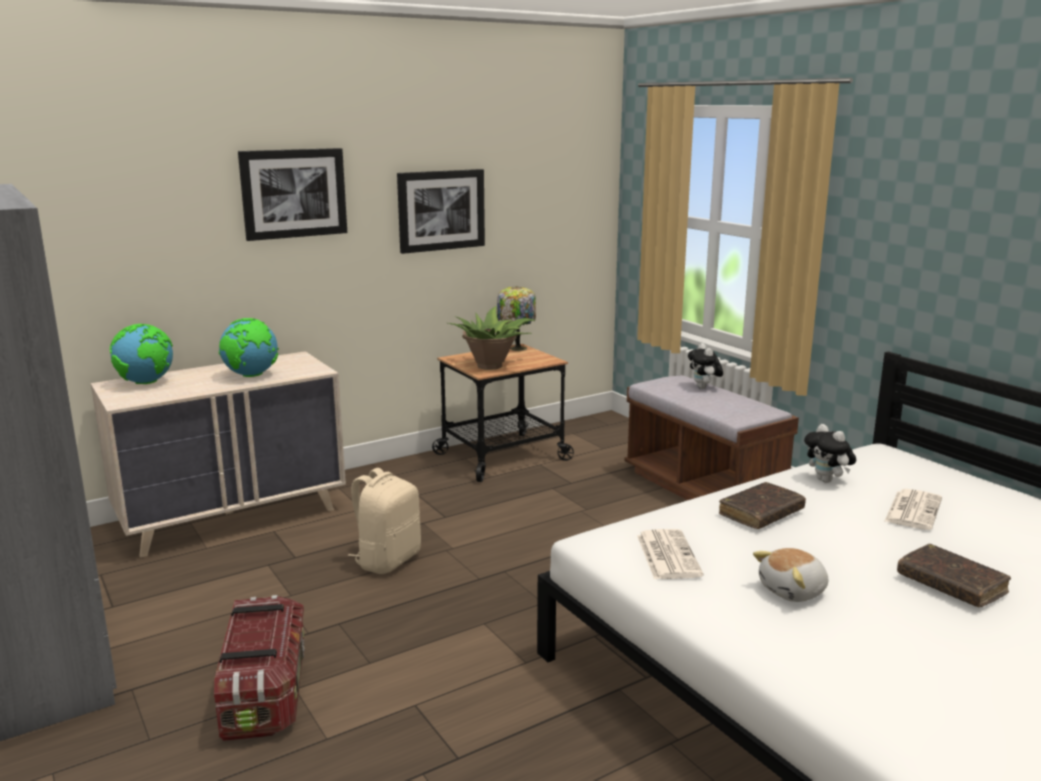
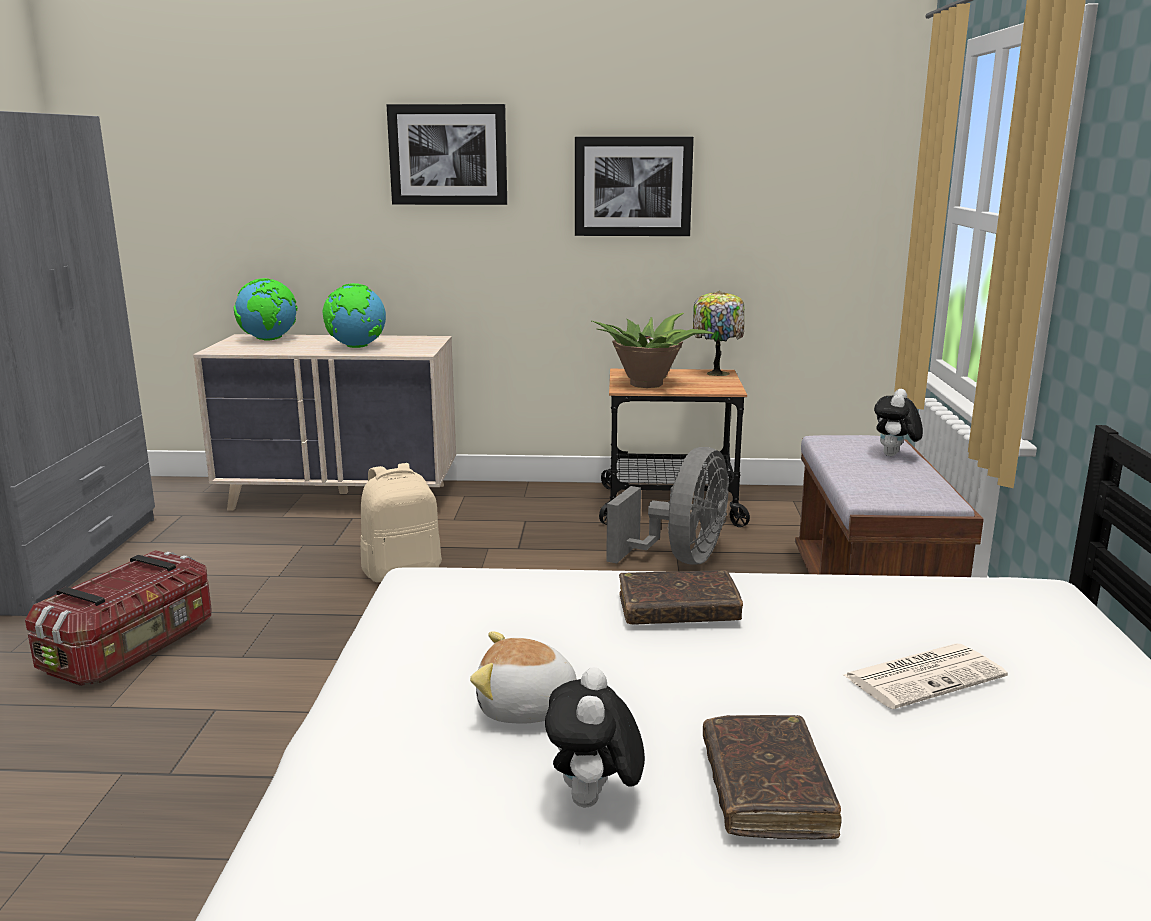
camera: 35 degrees right, 0 degrees up
newspaper [637,529,704,579] -> none
plush toy [804,424,856,483] -> plush toy moved to [545,667,645,807]
none -> grey fan [606,447,729,565]

